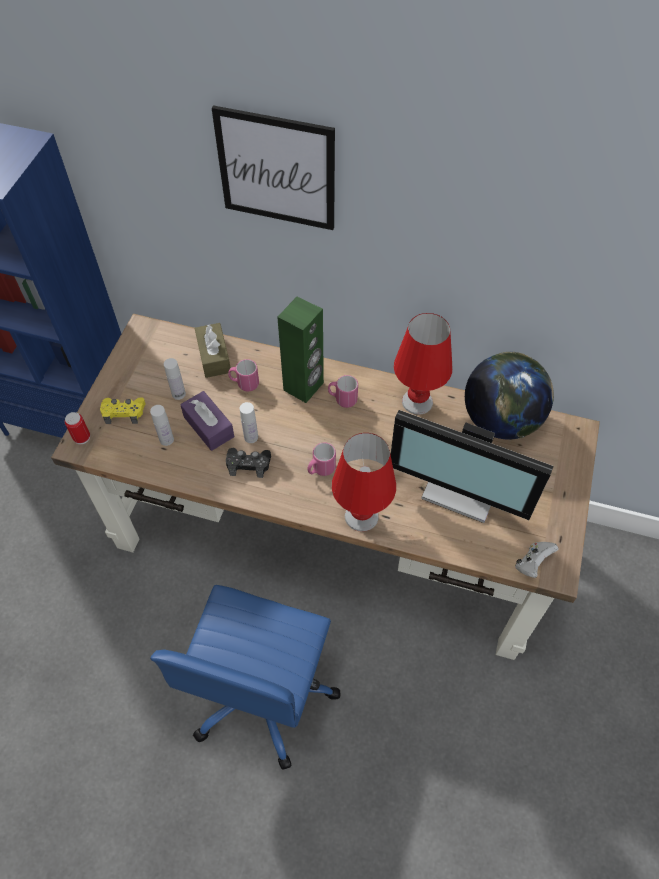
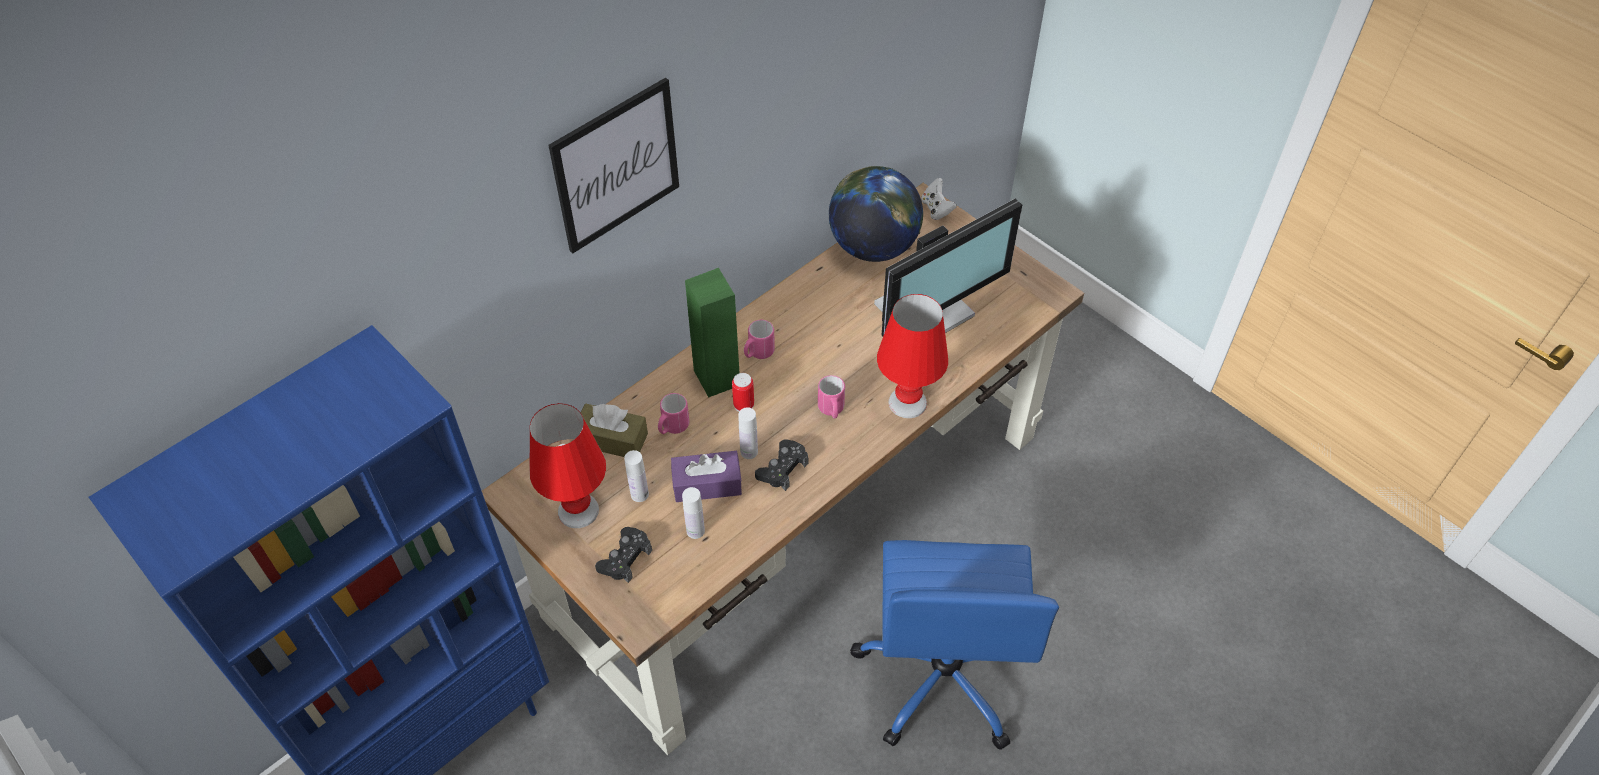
camera: 60 degrees left, 5 degrees down
can [65,412,90,444] -> can moved to [732,373,754,412]
yellow game controller [100,397,145,424] -> black game controller [595,527,652,583]
blue office chair [150,585,341,770] -> blue office chair turned 45 degrees clockwise [850,540,1059,750]
red table lamp [394,313,452,415] -> red table lamp moved to [530,403,606,528]
white game controller [515,542,558,578] -> white game controller moved to [921,178,957,220]

